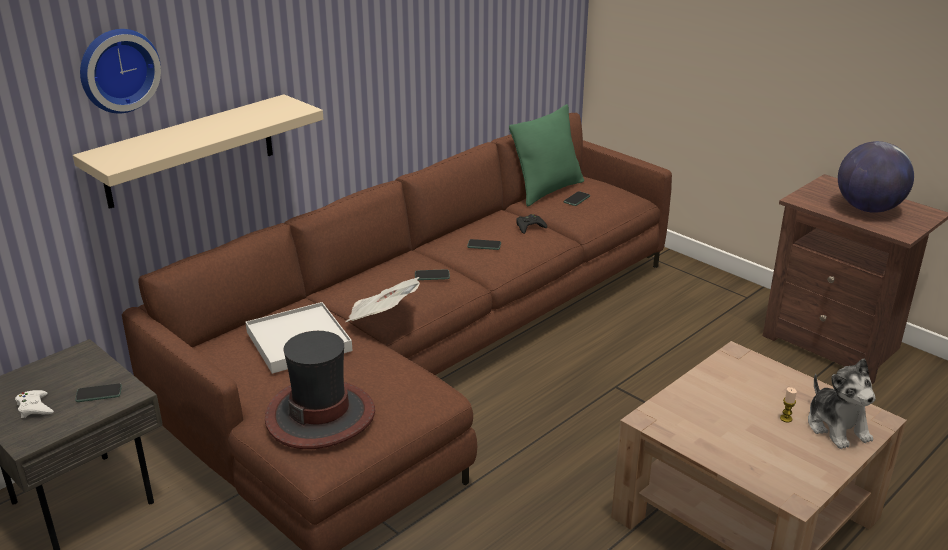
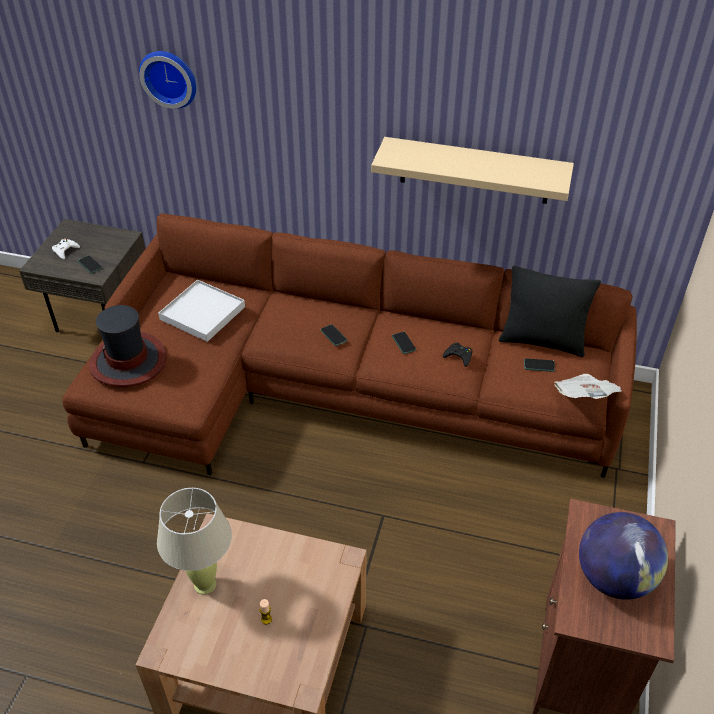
camera: 60 degrees right, 15 degrees up
beige shelf [73,94,323,209] -> beige shelf moved to [371,137,574,204]
newspaper [346,277,420,322] -> newspaper moved to [554,374,622,399]
green pillow [509,104,584,206] -> black pillow [499,265,601,357]
plush toy [808,359,876,449] -> none
none -> beige table lamp [157,488,232,595]

